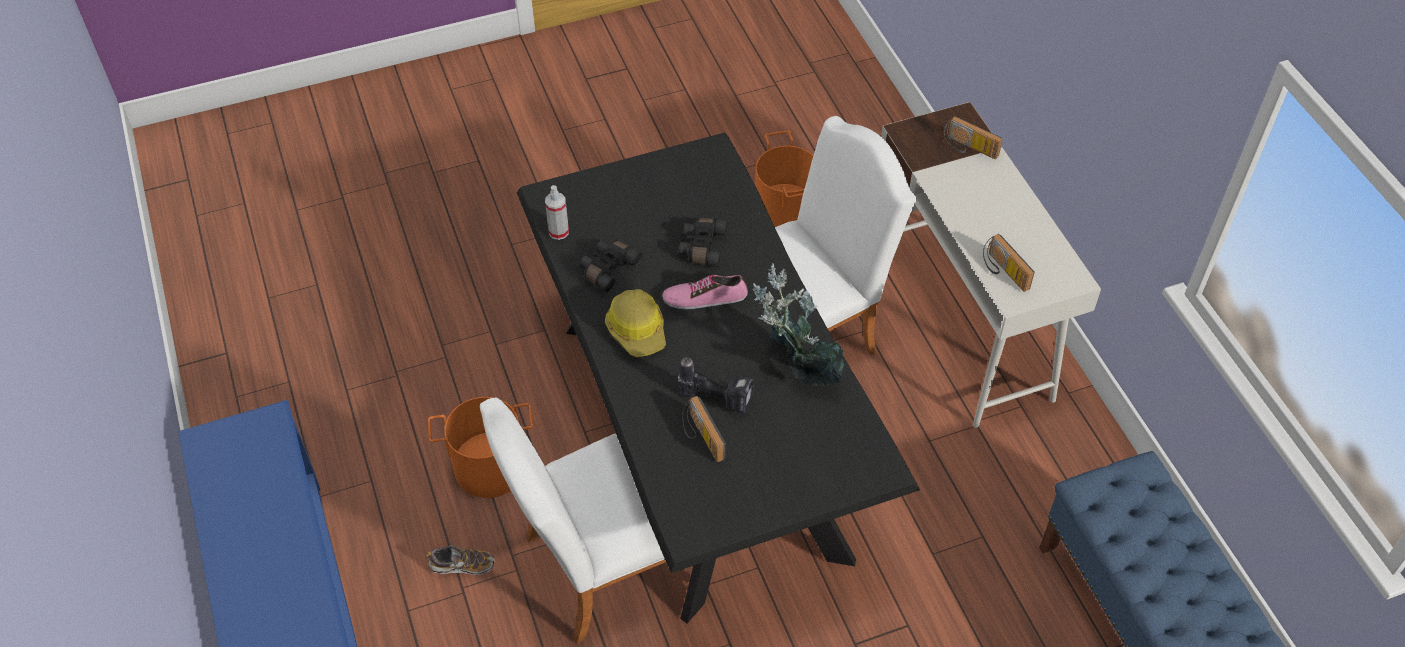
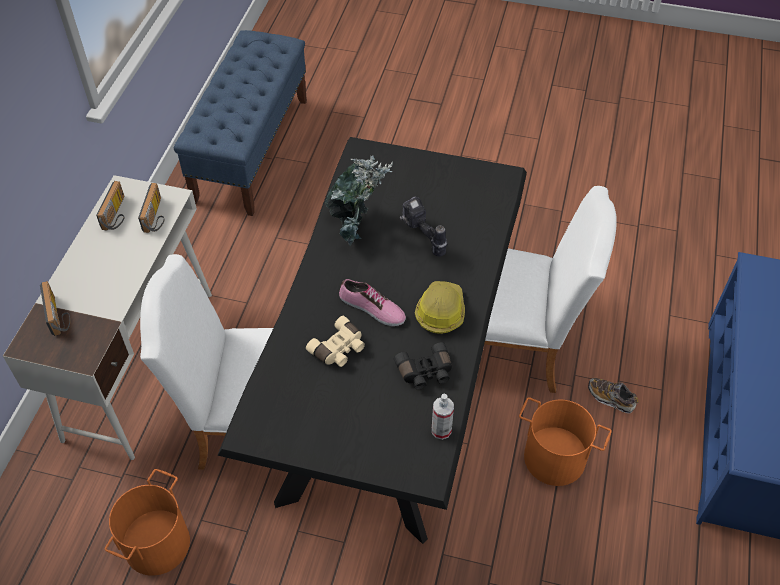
camera: 145 degrees left, 0 degrees up
black binoculars [679,218,727,267] -> beige binoculars [306,316,365,367]
radio [682,396,726,462] -> radio moved to [96,181,124,231]

